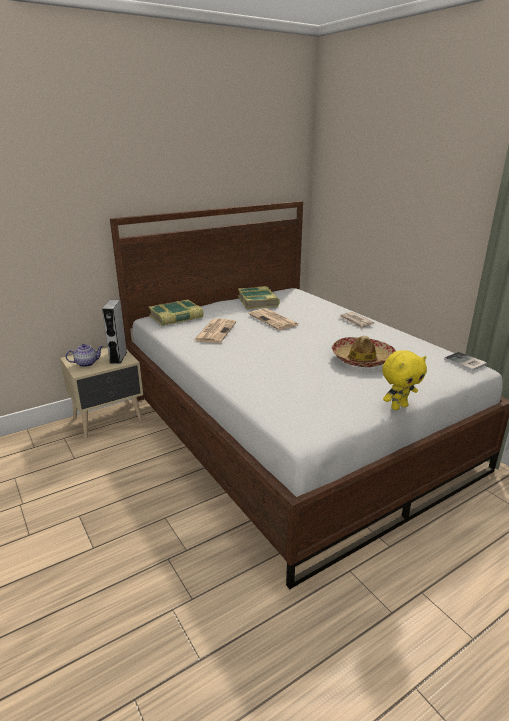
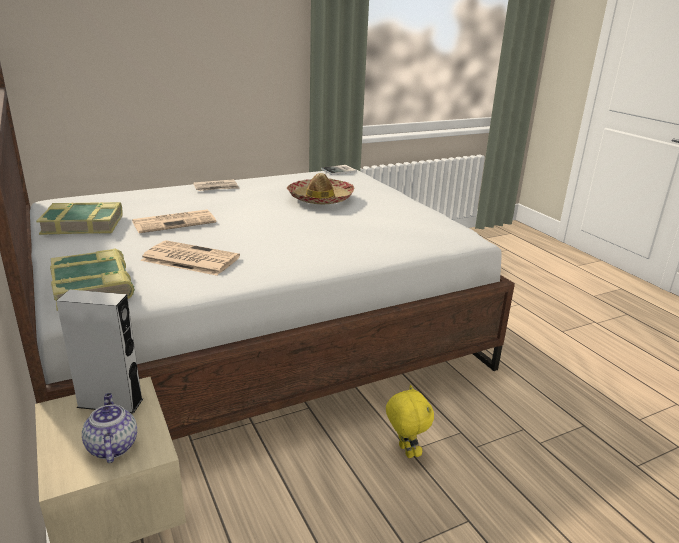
camera: 85 degrees left, 0 degrees up
yellow plush toy [382,350,427,410] -> yellow plush toy moved to [386,385,434,458]

